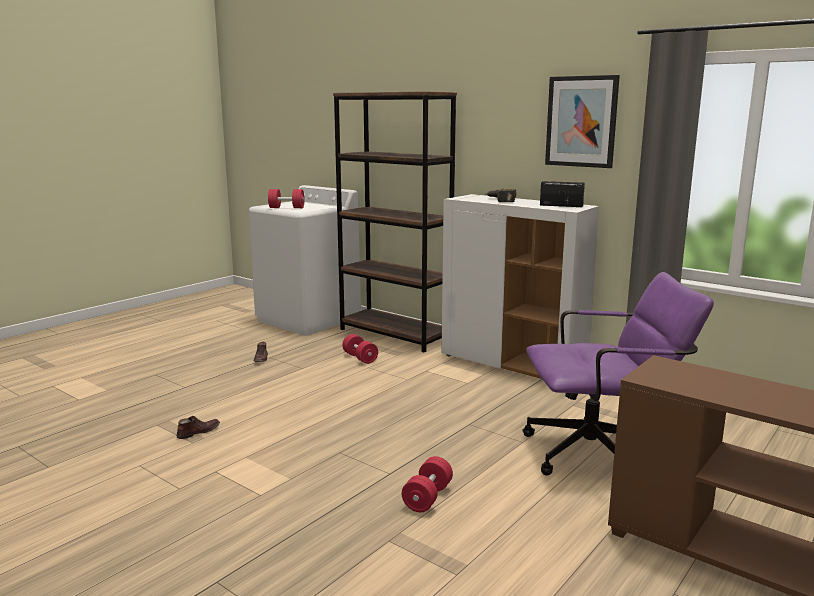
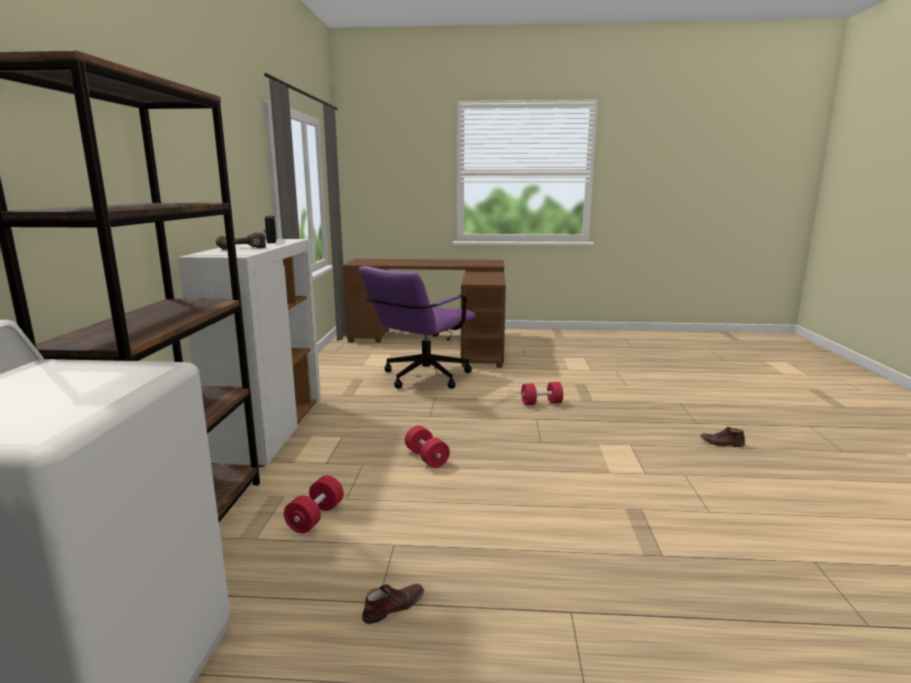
camera: 125 degrees left, 0 degrees up
brown shoe [177,416,220,439] -> brown shoe moved to [700,427,745,447]
red dumbbell [268,189,305,208] -> red dumbbell moved to [405,425,450,468]
purple office chair [522,272,714,476] -> purple office chair turned 105 degrees counterclockwise [359,266,476,389]
picture [545,75,620,168] -> none

